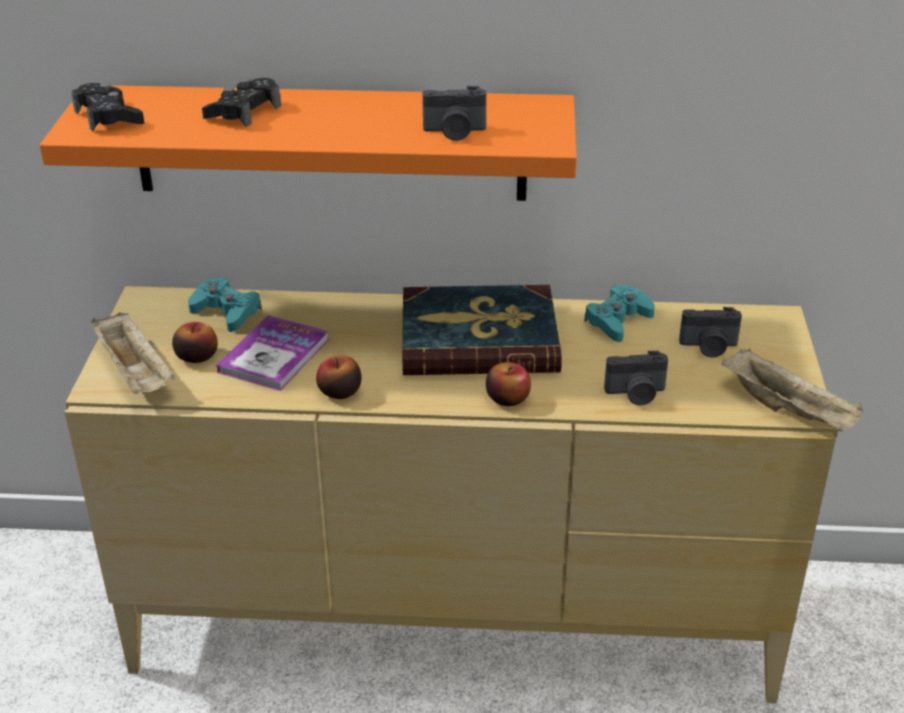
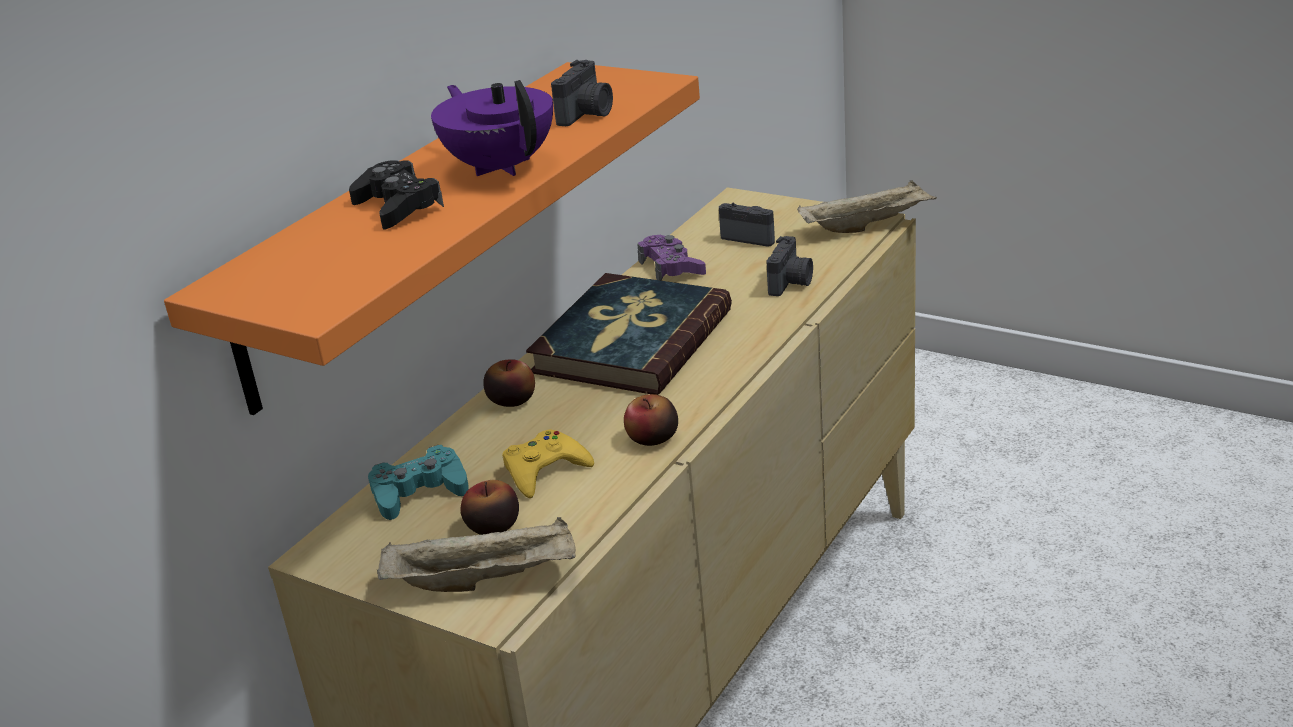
camera: 60 degrees left, 5 degrees down
black game controller [71,83,144,132] -> none
book [216,315,329,391] -> yellow game controller [502,430,594,498]
apple [486,362,531,406] -> apple moved to [483,359,535,407]
turquoise game controller [584,285,655,342] -> purple game controller [637,235,706,281]
camera [679,307,742,357] -> camera turned 90 degrees counterclockwise [719,203,775,247]
none -> purple teapot [431,80,553,176]

